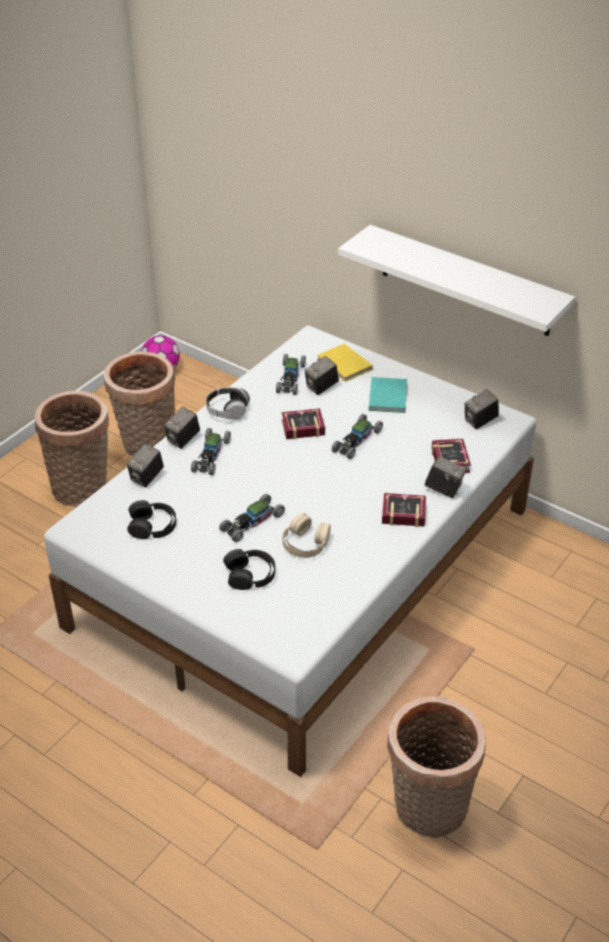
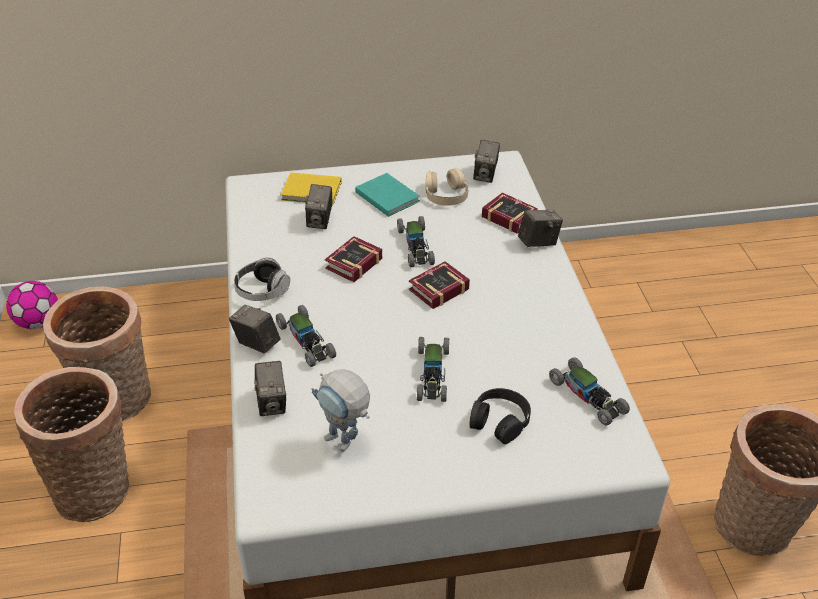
camera: 45 degrees left, 0 degrees up
black headphones [127,500,176,539] -> toy robot [312,369,370,452]
camera [164,406,200,449] -> camera turned 135 degrees clockwise [229,305,280,354]
toy car [276,354,306,395] -> toy car moved to [549,358,630,426]
beige headphones [282,513,331,558] -> beige headphones moved to [425,168,469,206]
white shelf [338,225,575,336] -> none
book [382,493,426,527] -> book moved to [409,261,470,309]

